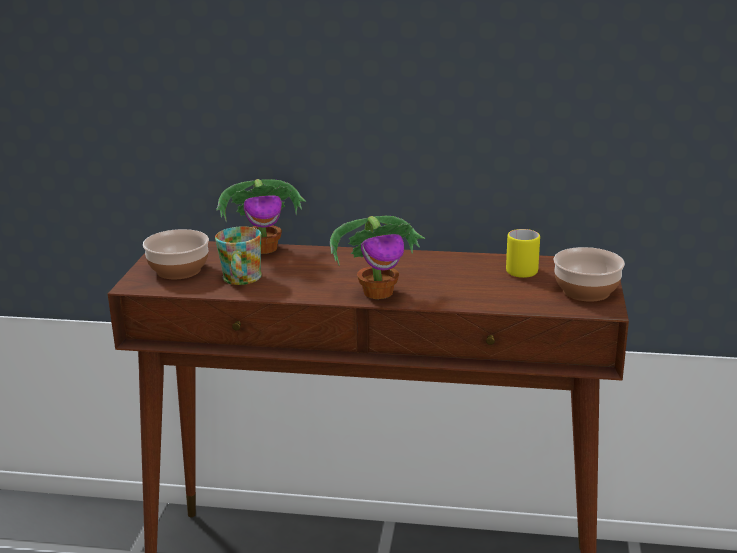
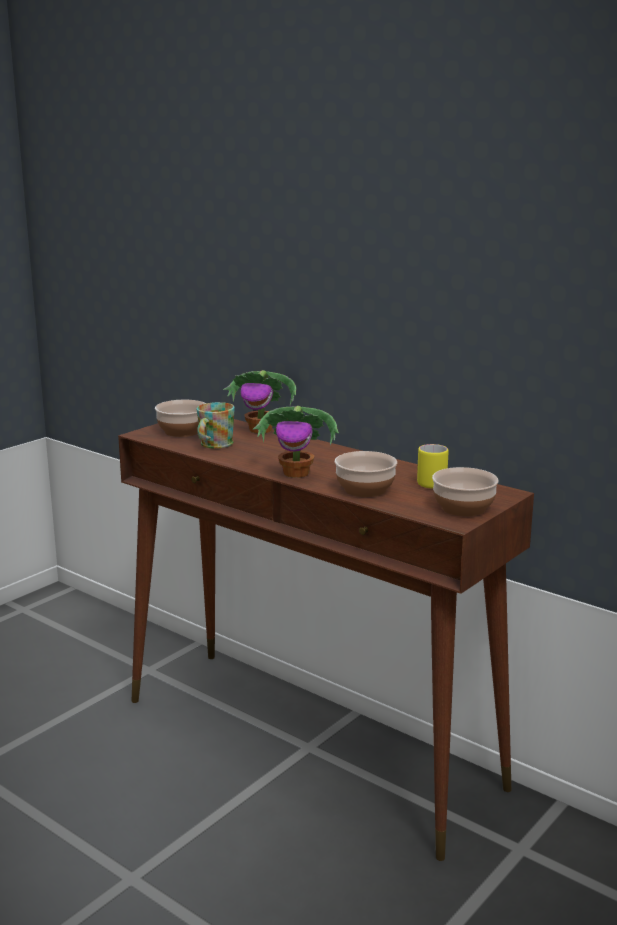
camera: 30 degrees right, 5 degrees down
none -> bowl [335,451,397,497]

